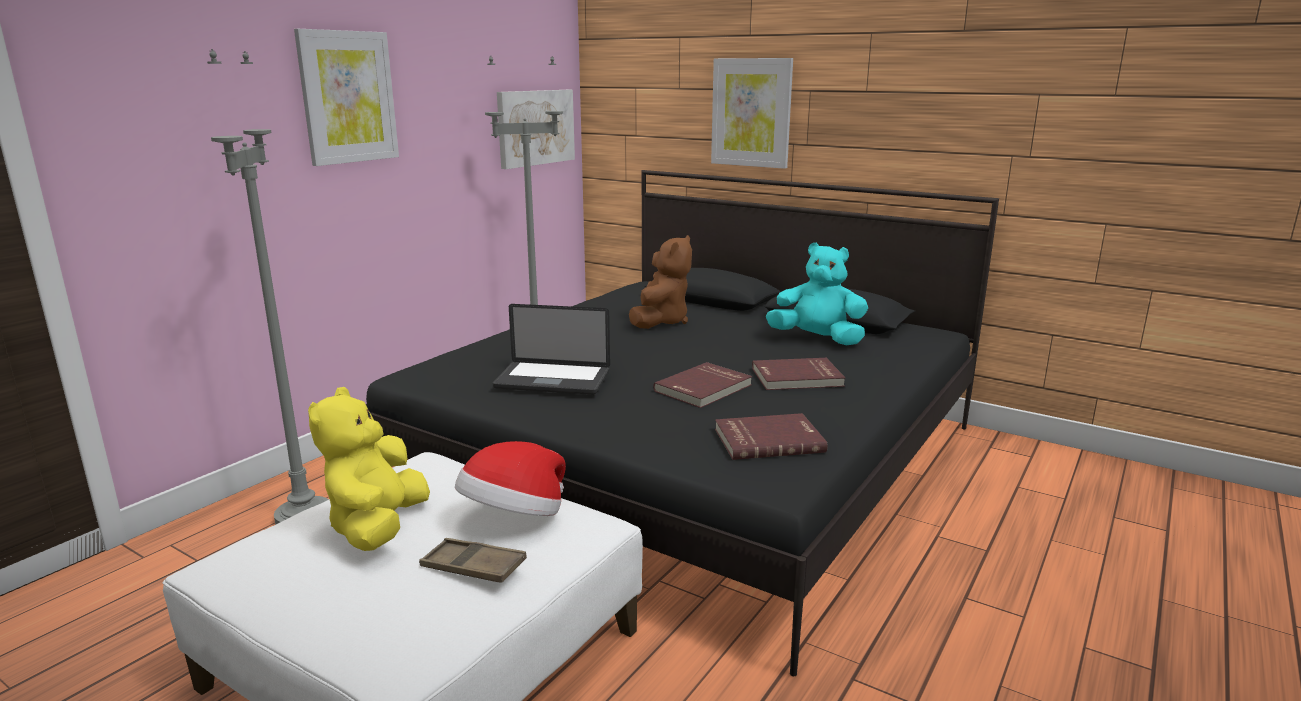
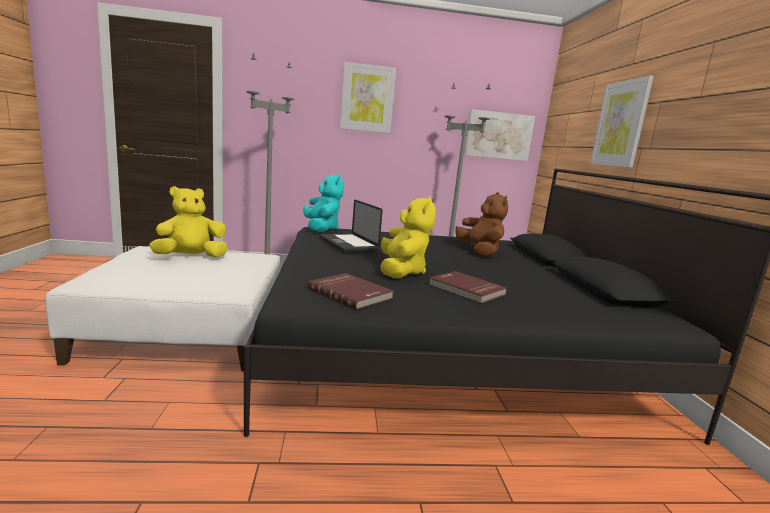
camera: 50 degrees right, 5 degrees down
brown tray [419,538,527,582] -> none
hat [455,441,566,516] -> none
brown plush toy [629,235,692,329] -> brown plush toy turned 90 degrees counterclockwise [455,192,508,257]
red book [653,362,752,408] -> yellow plush toy [380,197,436,279]
turquoise plush toy [766,243,868,345] -> turquoise plush toy moved to [303,174,344,232]

